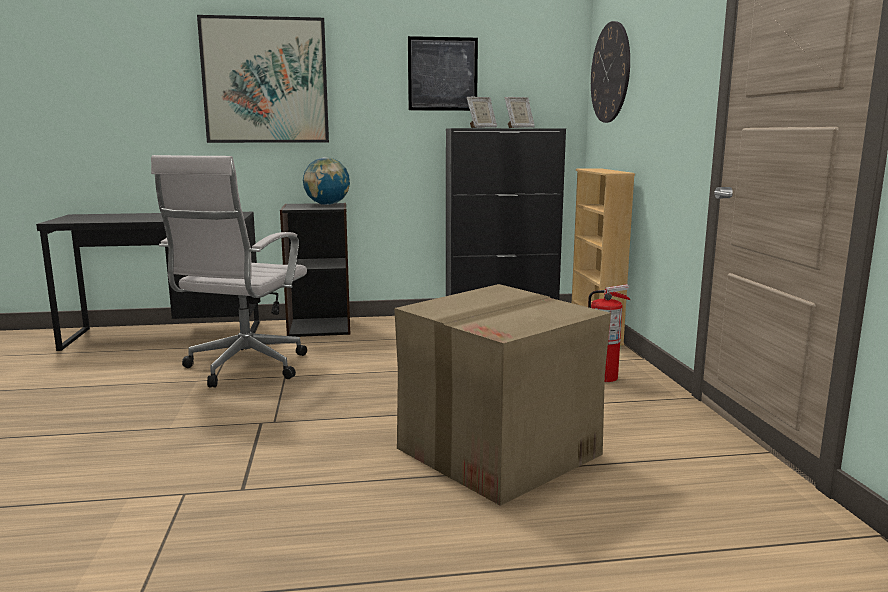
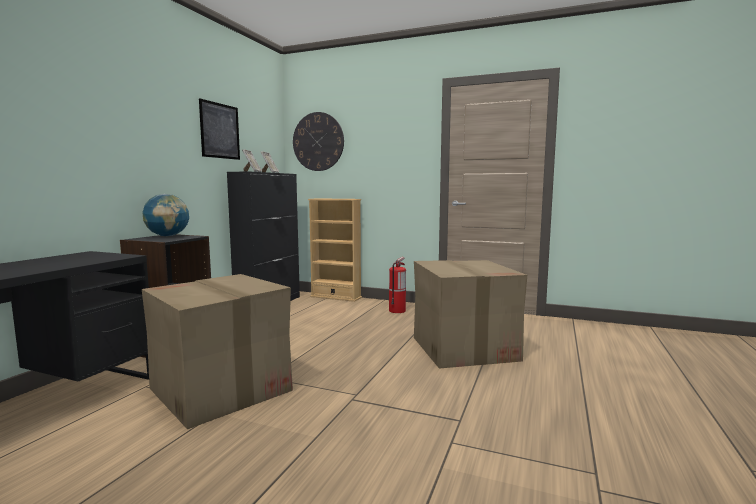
camera: 60 degrees left, 5 degrees down
white office chair [151,155,307,388] -> cardboard box [142,274,293,429]
picture [197,15,329,143] -> none

